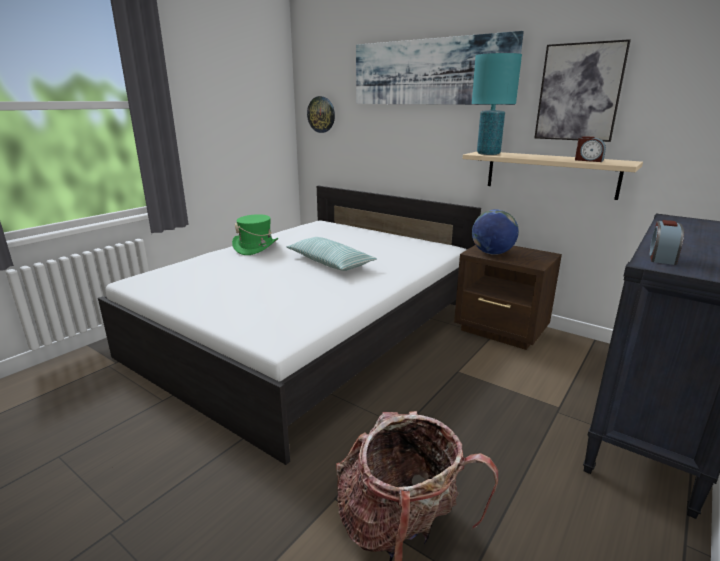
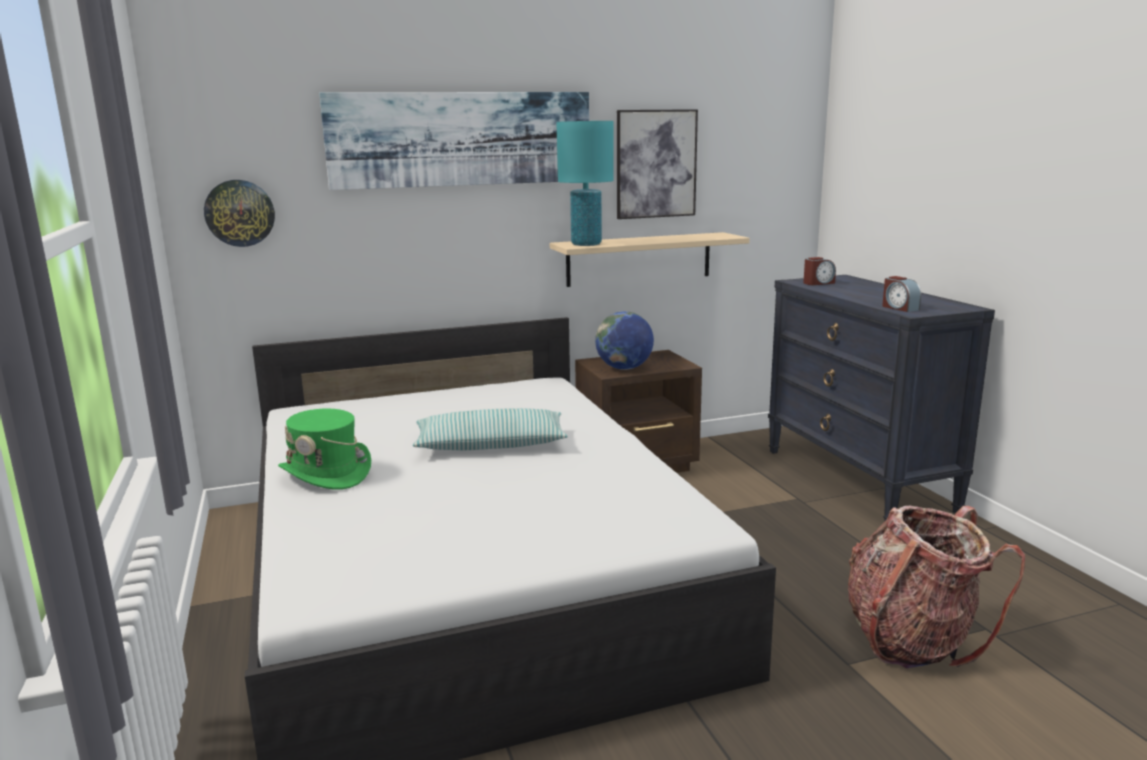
camera: 55 degrees left, 5 degrees down
alarm clock [575,136,606,162] -> alarm clock moved to [803,257,836,285]

